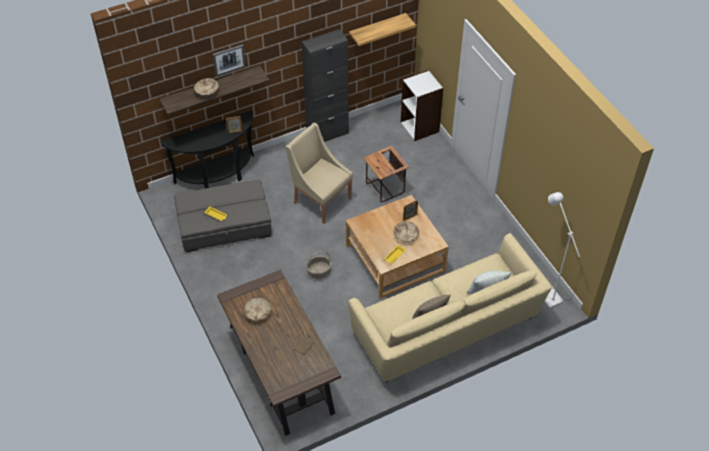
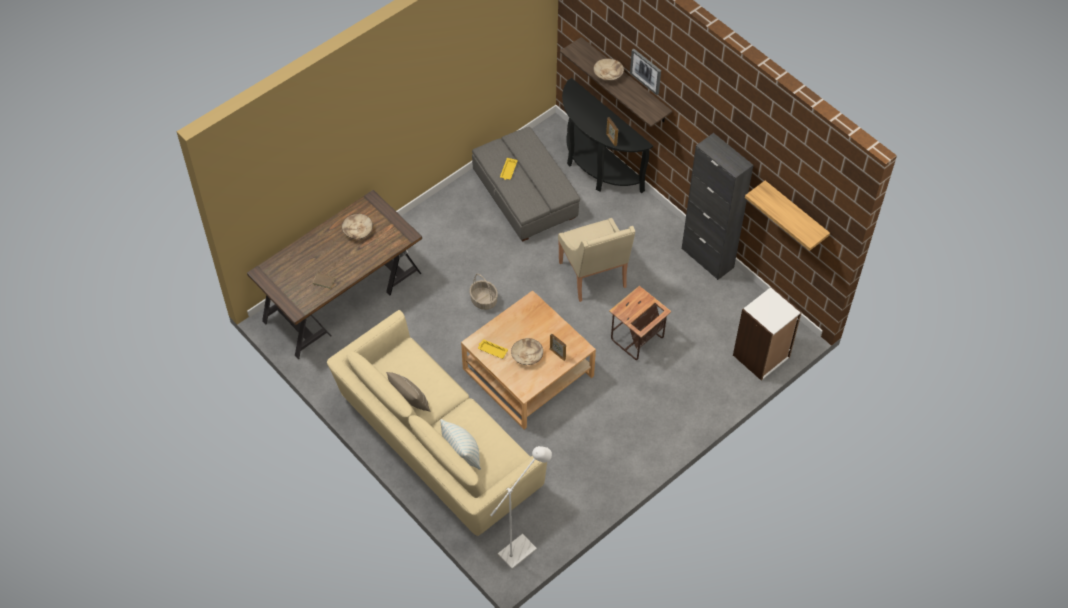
camera: 75 degrees right, 5 degrees up
beige armchair [285,123,353,224] -> beige armchair turned 135 degrees clockwise [558,218,635,302]

